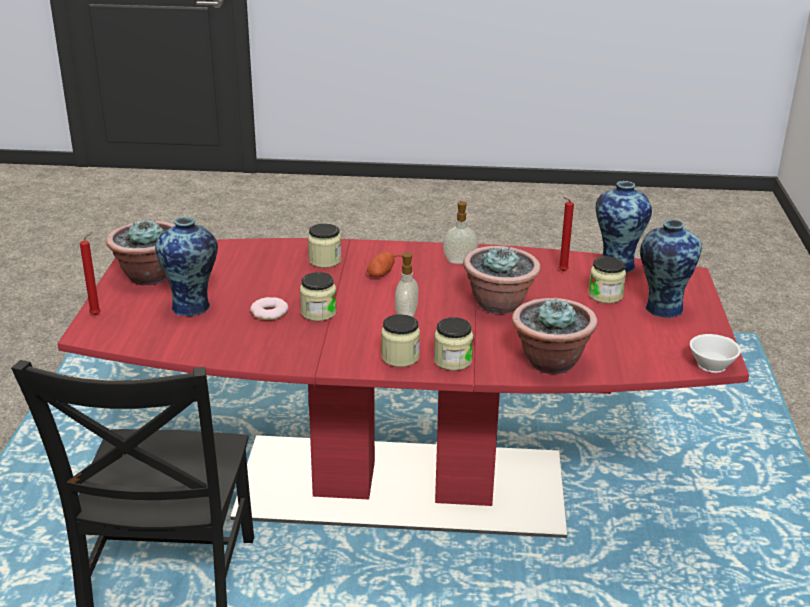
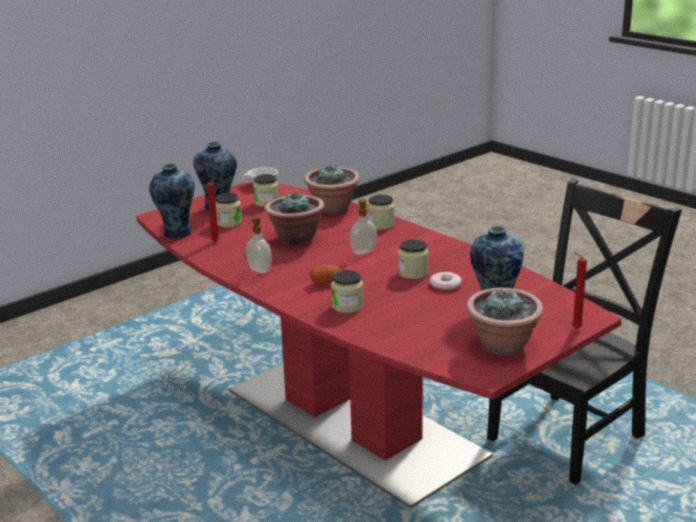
camera: 135 degrees left, 5 degrees down
jar [381,314,420,367] -> jar moved to [253,174,279,207]

